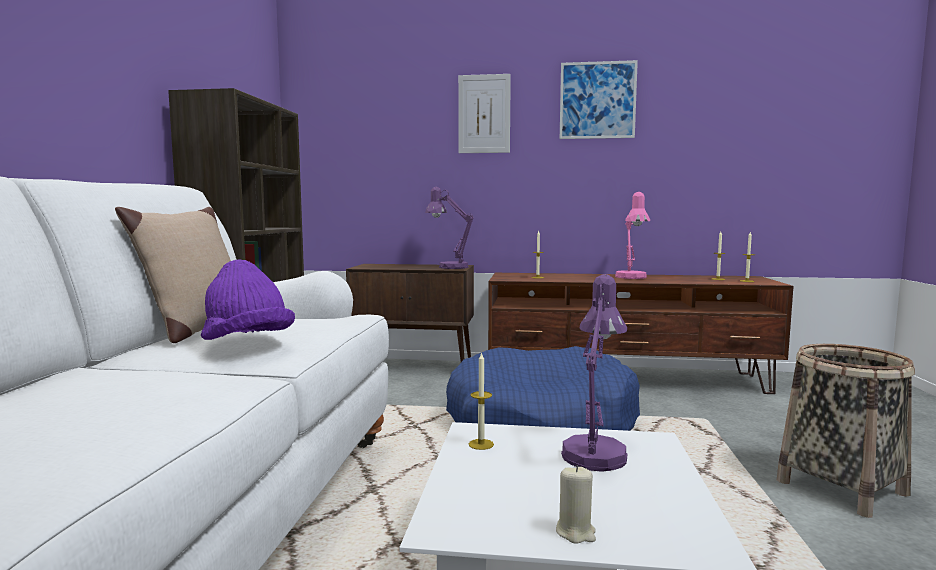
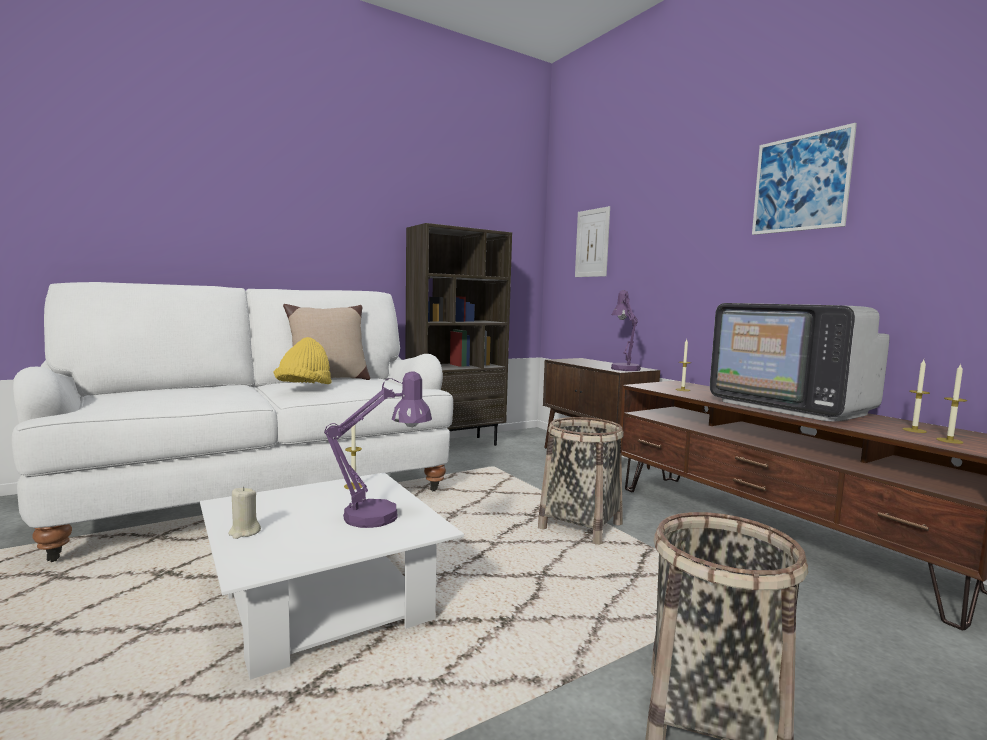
camera: 50 degrees right, 0 degrees up
purple hat [201,259,295,340] -> yellow hat [274,337,332,384]
blue dog bed [446,346,640,431] -> basket [538,417,624,545]
picture [458,74,511,153] -> picture moved to [575,206,610,277]
pink table lamp [615,192,650,279] -> television [710,303,890,421]

